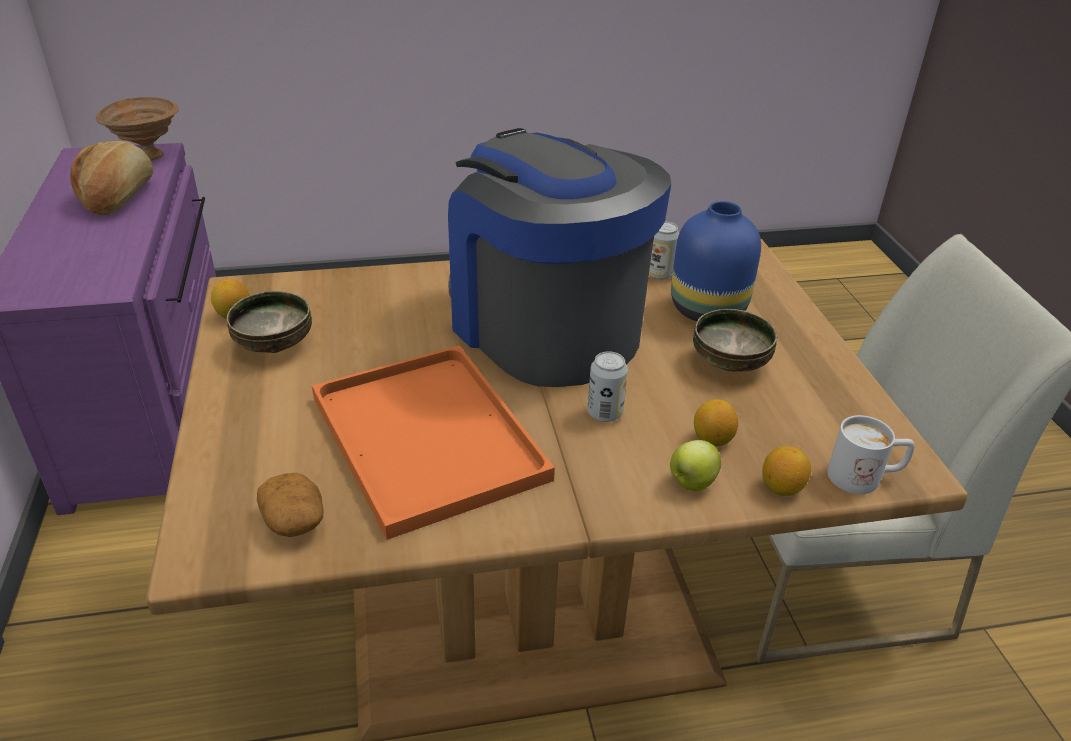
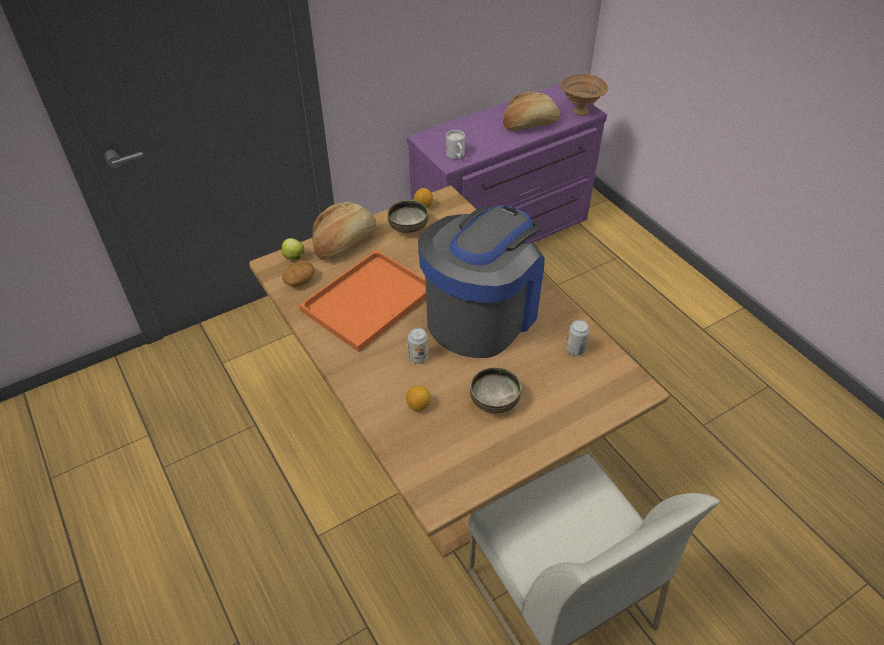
camera: 70 degrees right, 10 degrees up
apple [670,440,721,491] -> apple moved to [281,238,304,260]
blue vase [671,201,761,321] -> none
lemon [762,446,811,496] -> none
white mug [827,415,915,494] -> white mug moved to [446,130,465,159]
none -> bread [312,202,376,260]

